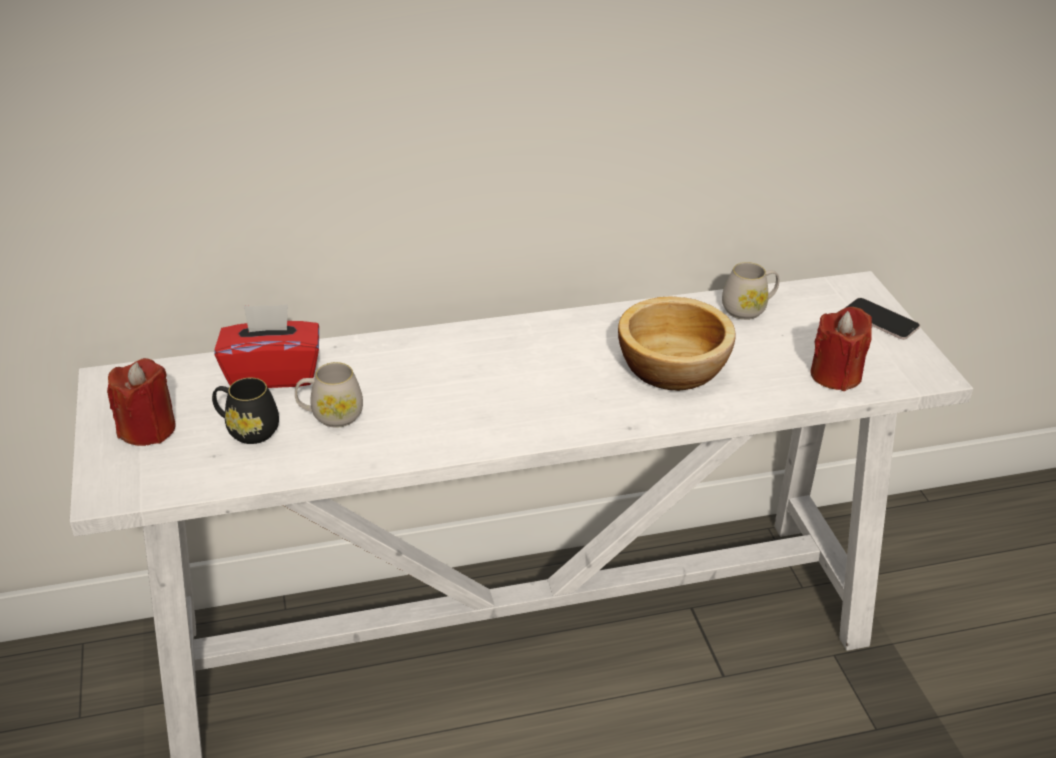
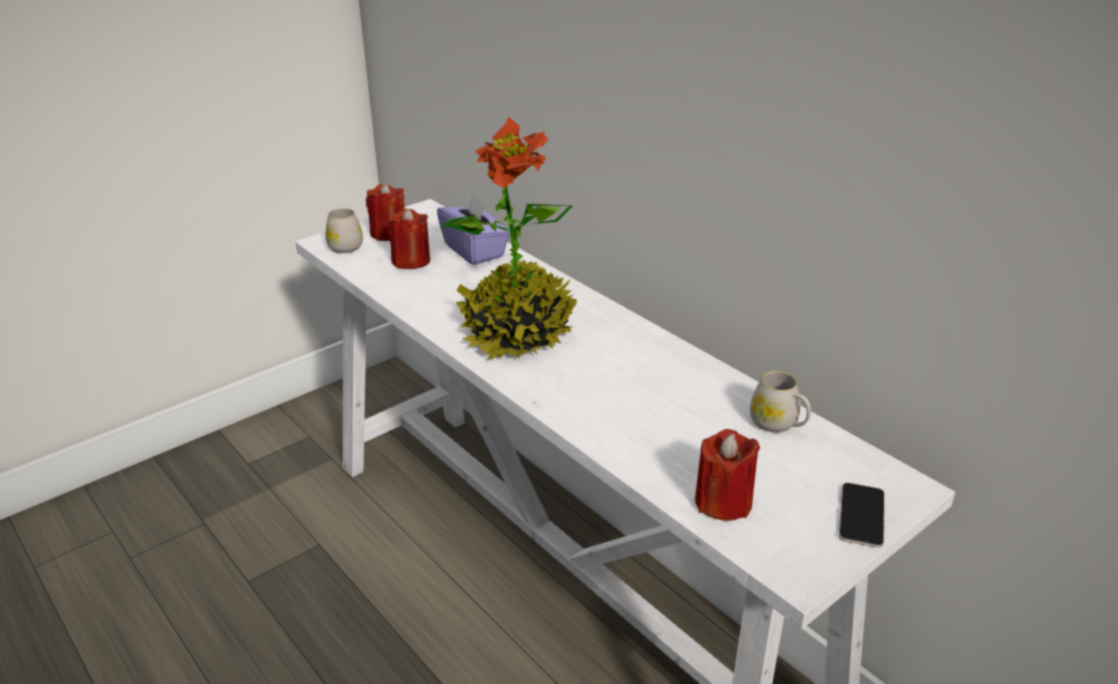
camera: 65 degrees right, 5 degrees down
black mug [212,378,279,444] -> red candle [387,208,430,269]
red tissue box [214,304,319,388] -> purple tissue box [437,192,510,265]
white mug [295,362,363,428] -> white mug moved to [326,208,363,254]
bowl [618,296,736,391] -> none
none -> potted plant [441,117,577,360]

